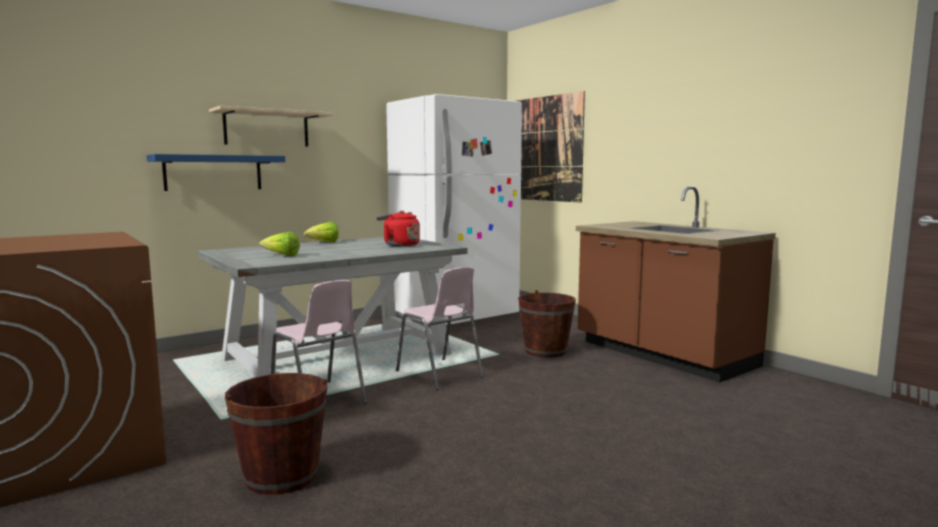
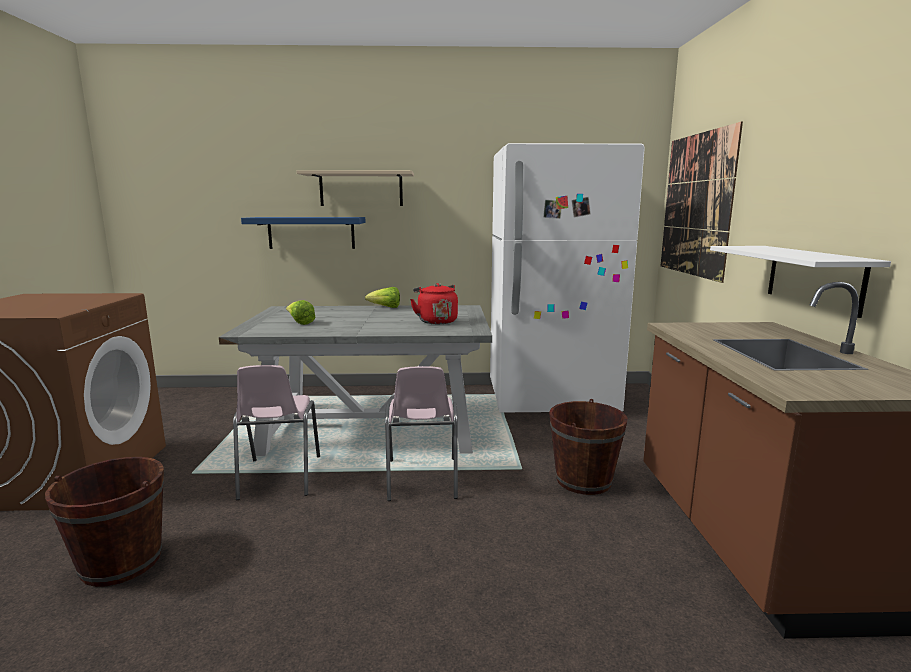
camera: 35 degrees right, 5 degrees up
none -> white shelf [710,246,891,318]

